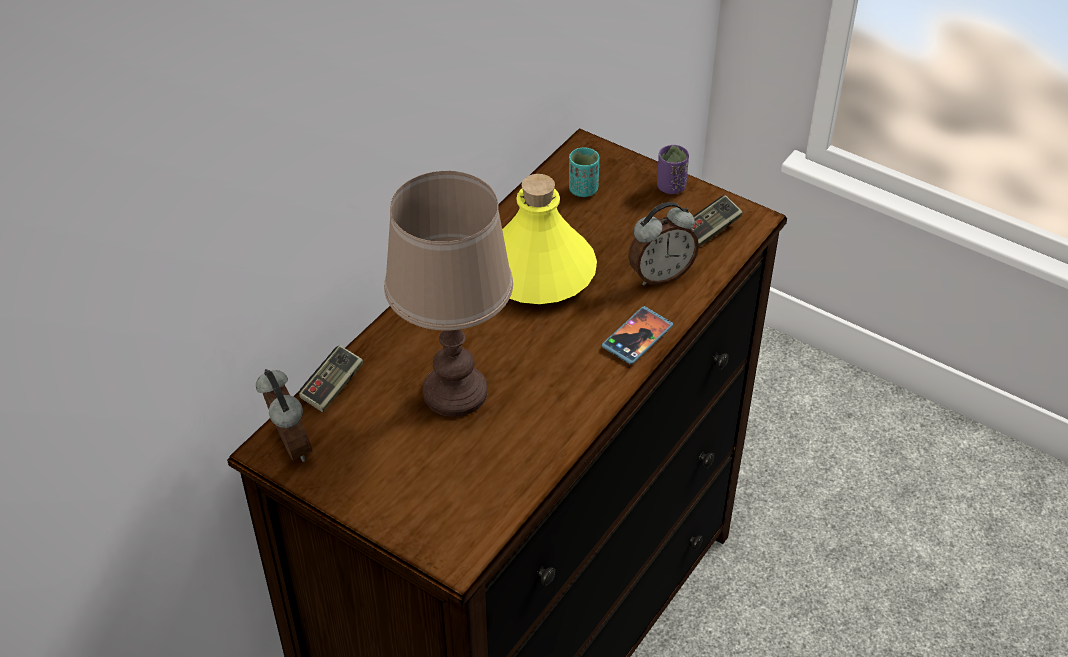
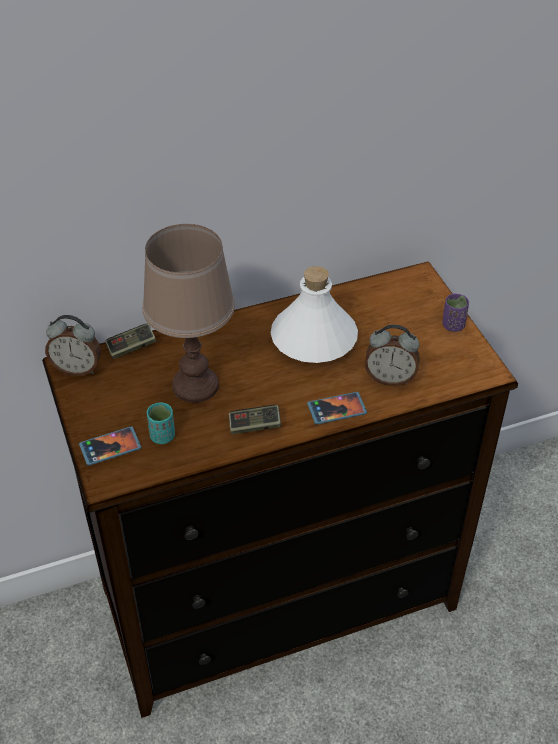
camera: 35 degrees right, 0 degrees up
alarm clock [256,369,313,462] -> alarm clock turned 90 degrees clockwise [45,315,101,376]
yellow bottle [502,174,597,304] -> white bottle [271,266,358,363]
turquoise cup [569,148,599,197] -> turquoise cup moved to [147,402,175,444]
game controller [691,195,743,247] -> game controller moved to [229,405,281,434]
none -> phone [79,426,142,466]

